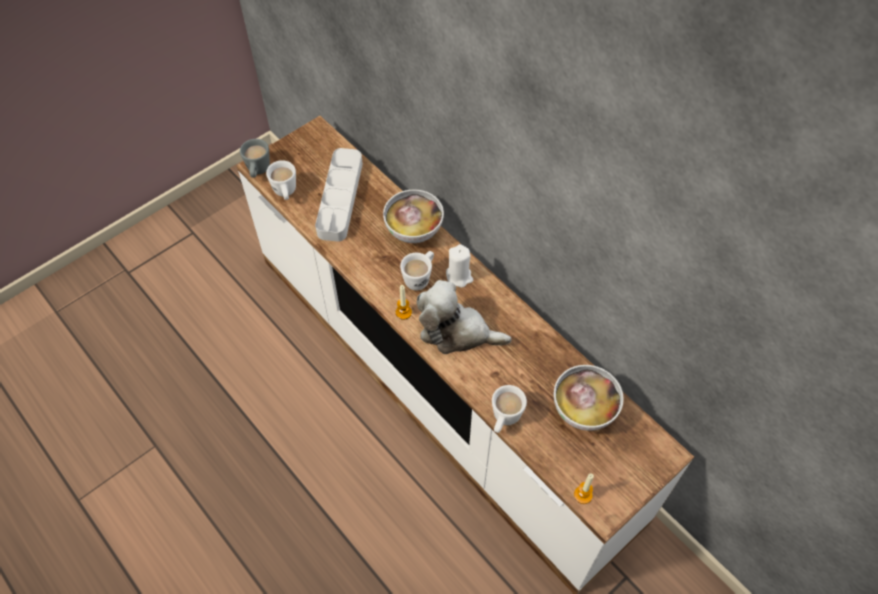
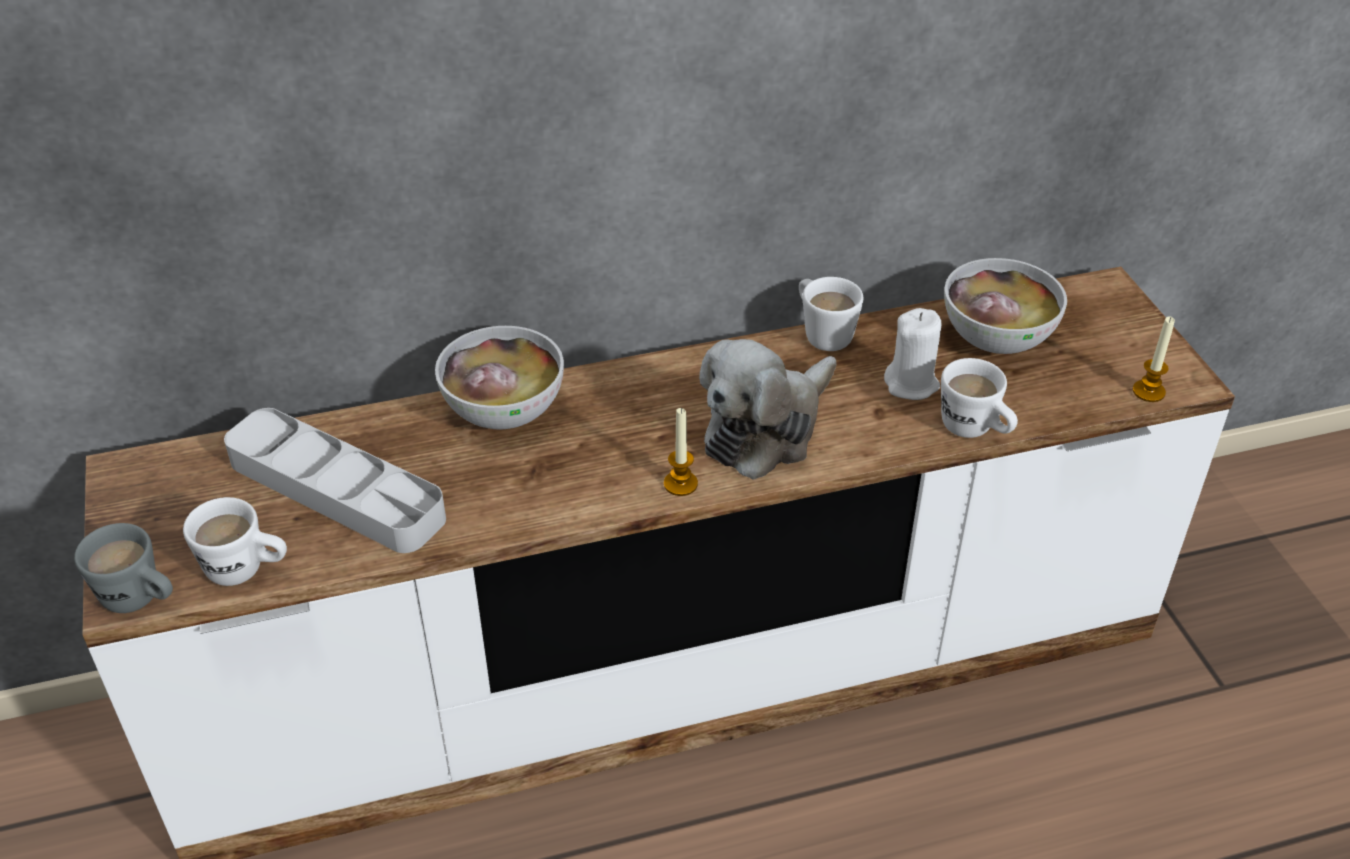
camera: 65 degrees left, 15 degrees down
white mug [400,251,434,290] -> white mug moved to [799,277,863,351]
white candle [446,244,473,288] -> white candle moved to [884,308,941,400]

